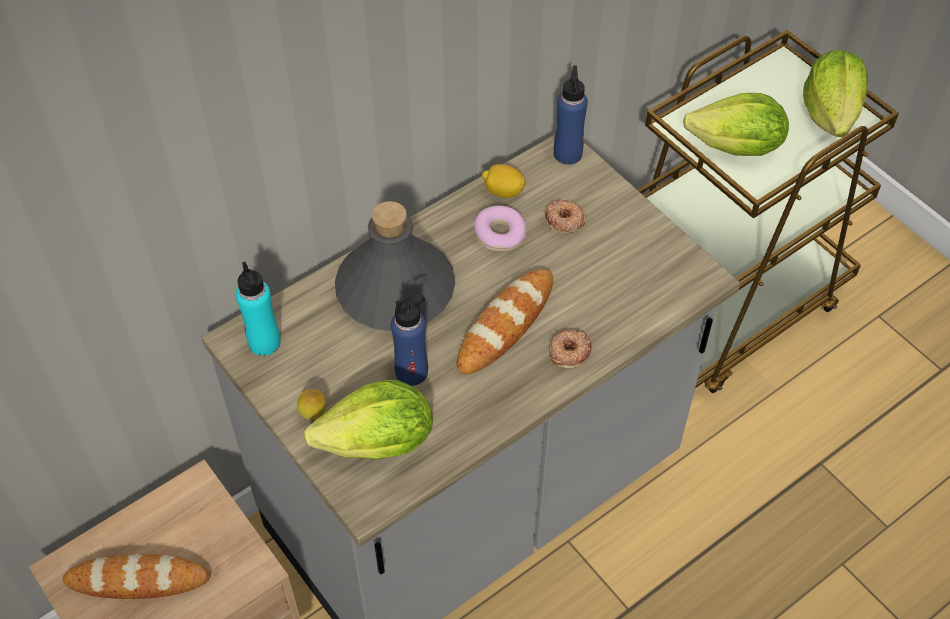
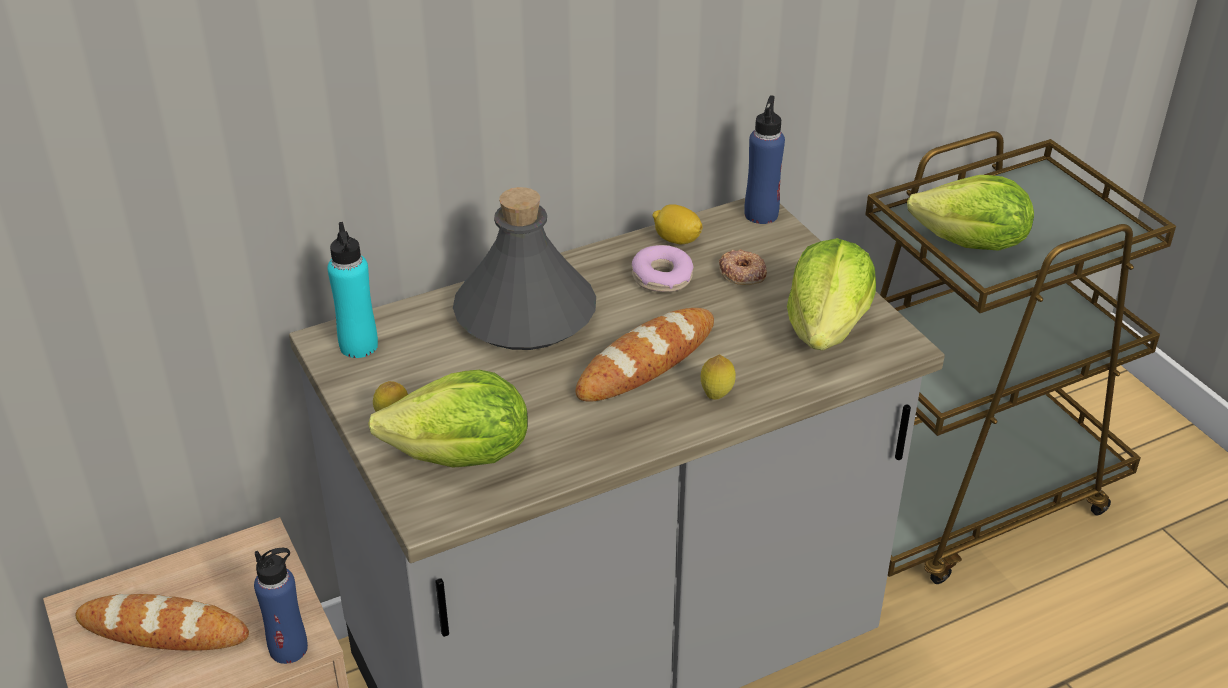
camera: 10 degrees right, 15 degrees down
blue bottle [391,295,428,386] -> blue bottle moved to [254,548,308,664]
donut [549,330,591,369] -> lemon [701,355,736,400]
lettuce [803,49,868,137] -> lettuce moved to [787,238,876,350]

